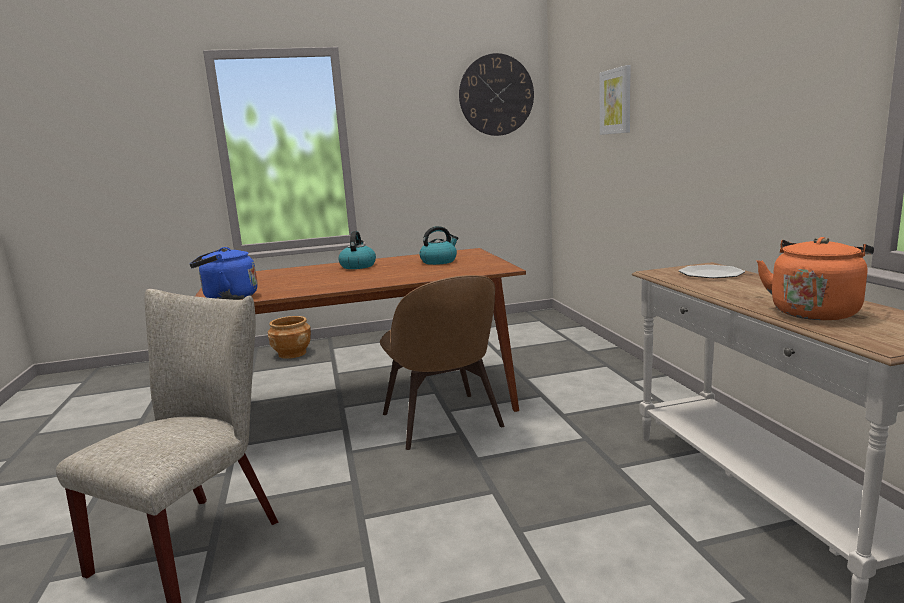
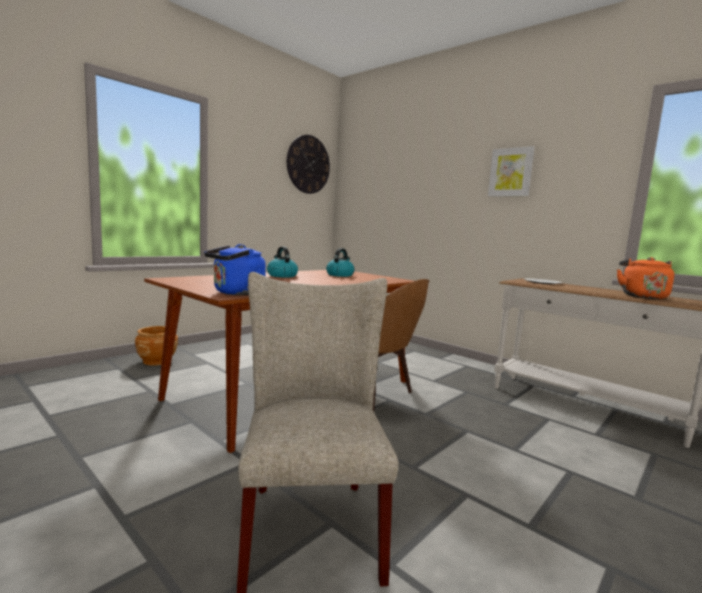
camera: 35 degrees left, 5 degrees down
picture [600,65,631,135] -> picture moved to [488,146,535,197]

